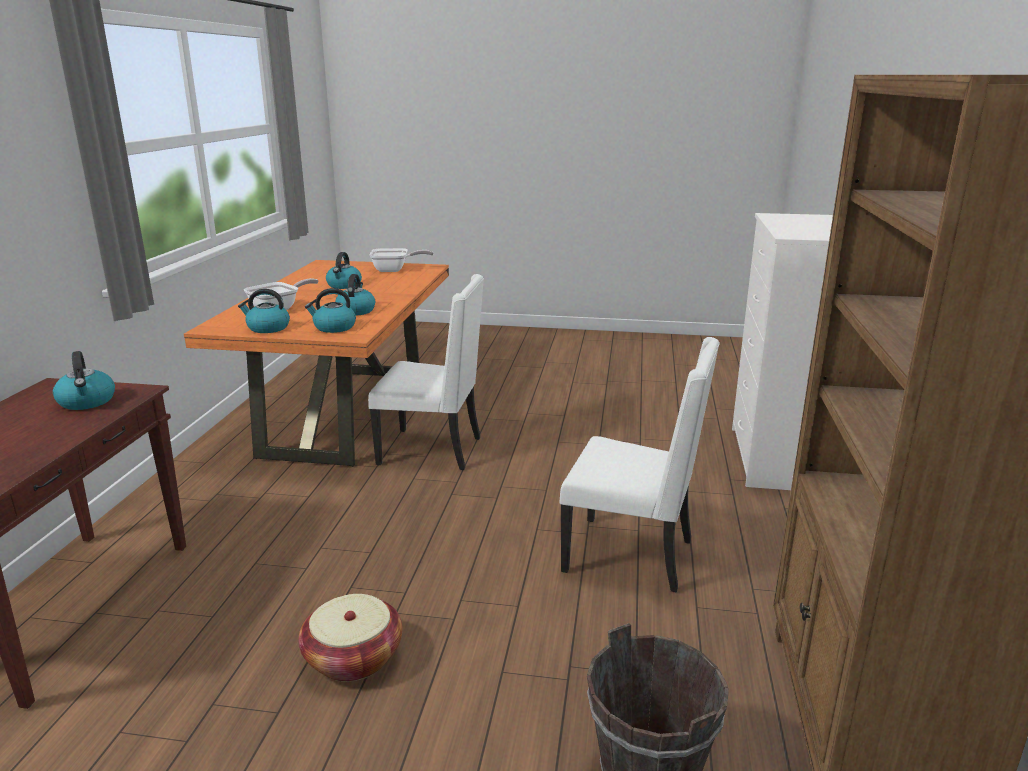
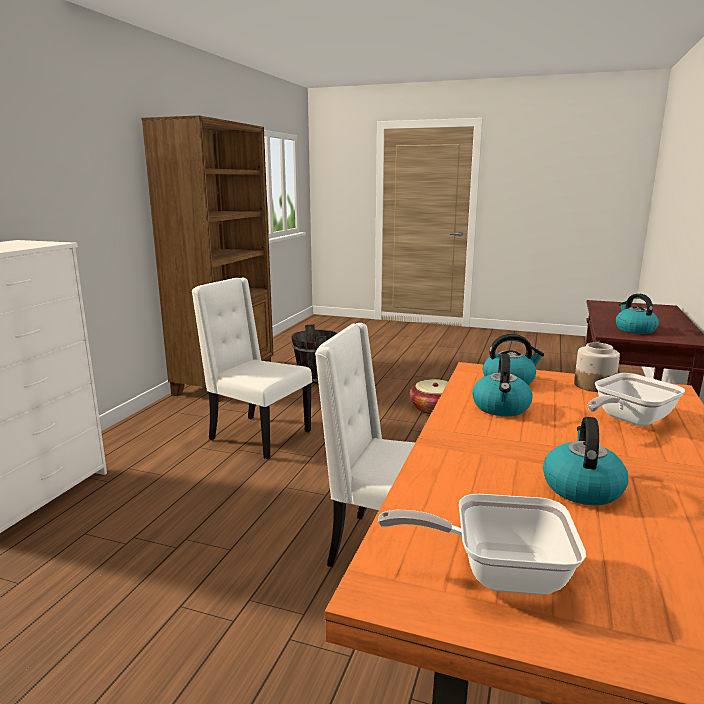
camera: 170 degrees left, 5 degrees down
kettle [238,289,290,333] -> jar [574,342,620,392]

